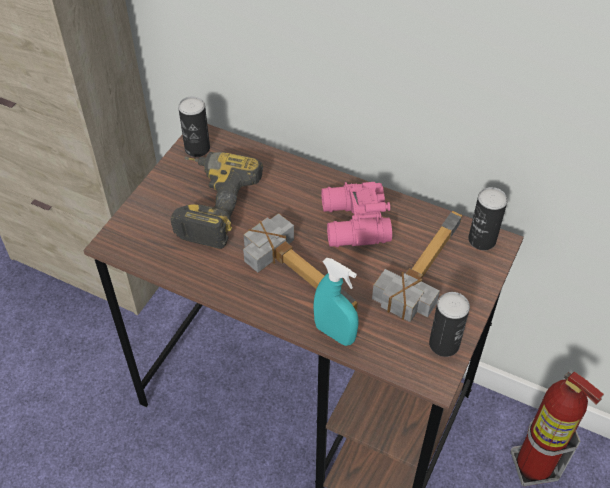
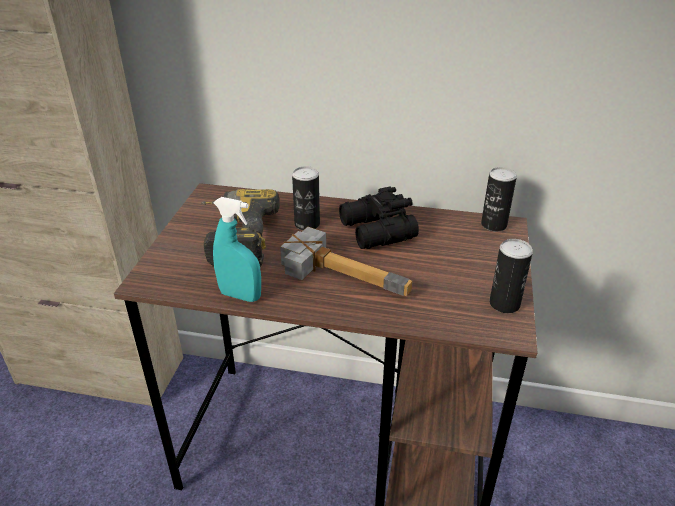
camera: 15 degrees left, 15 degrees down
can [178,96,210,157] -> can moved to [292,166,320,230]
turquoise spray bottle [313,258,358,346] -> turquoise spray bottle moved to [213,197,261,302]
pink binoculars [321,182,392,247] -> black binoculars [339,187,419,249]
hammer [372,211,462,322] -> none
fire extinguisher [511,372,604,486] -> none

